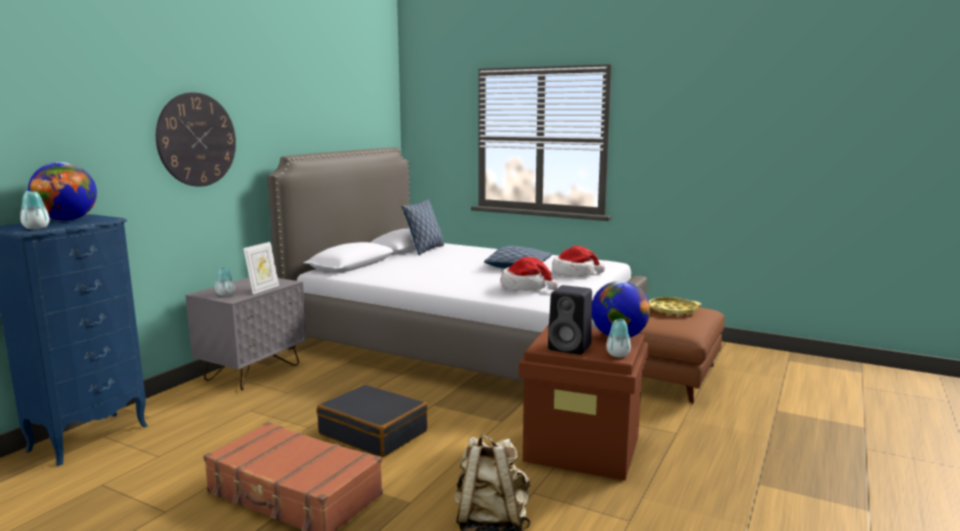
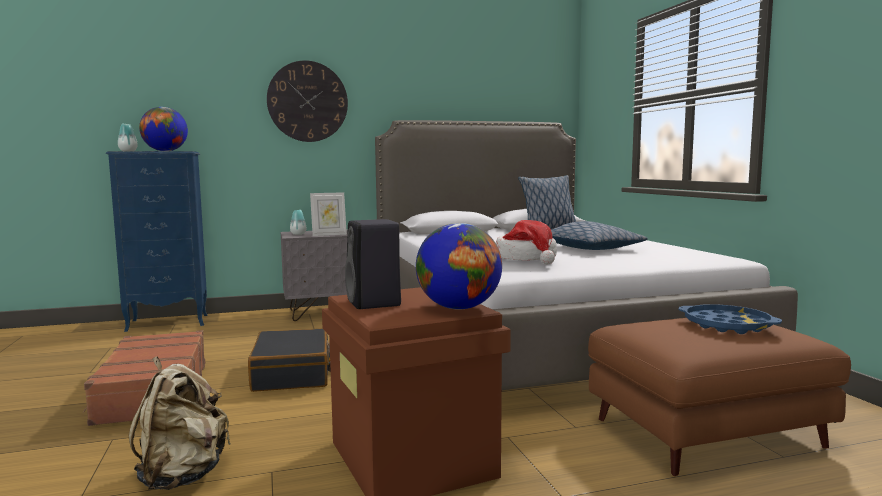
camera: 45 degrees right, 5 degrees down
hat [552,246,605,277] -> none
vase [606,319,631,357] -> none
yellow tray [649,297,701,316] -> blue tray [678,304,782,334]

